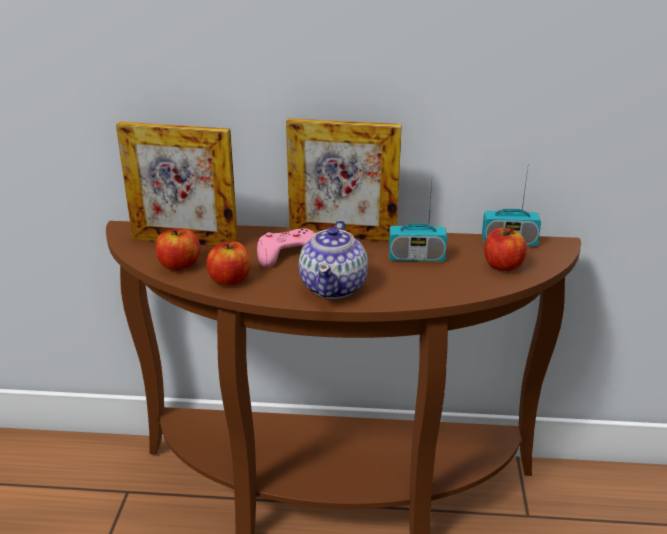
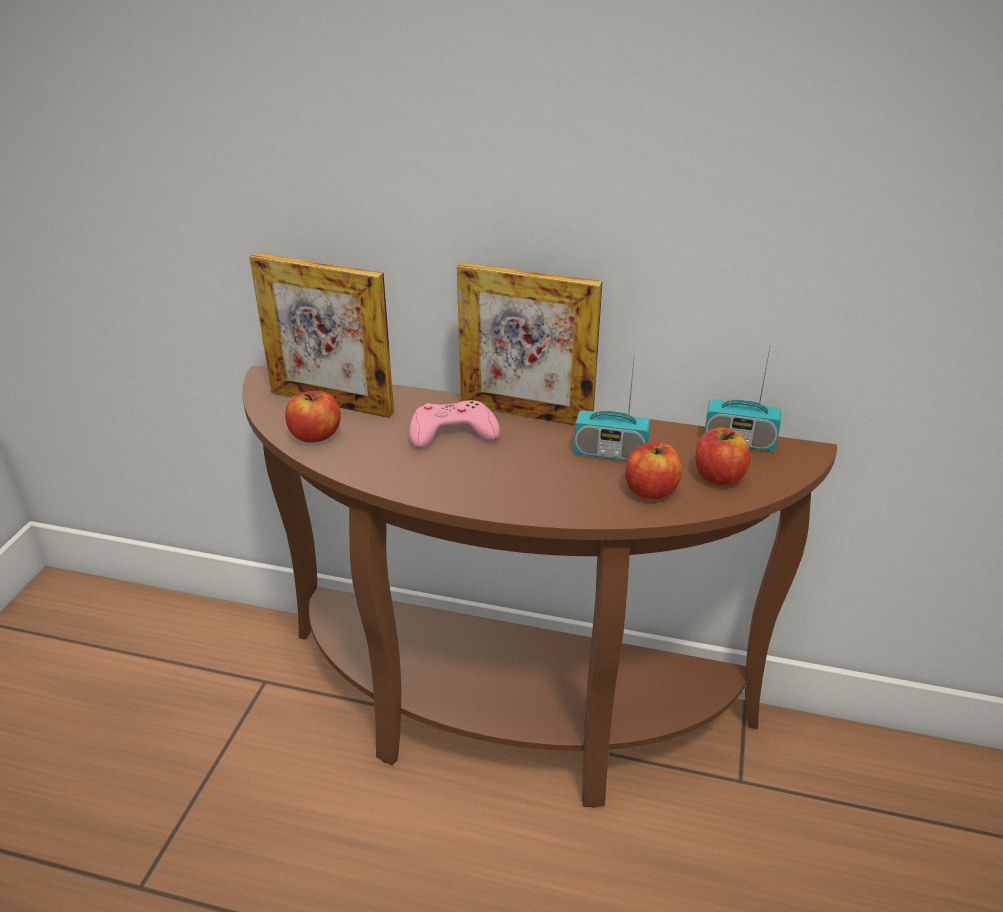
camera: 10 degrees right, 5 degrees up
apple [207,241,251,286] -> apple moved to [625,442,683,500]
teapot [299,220,368,299] -> none

